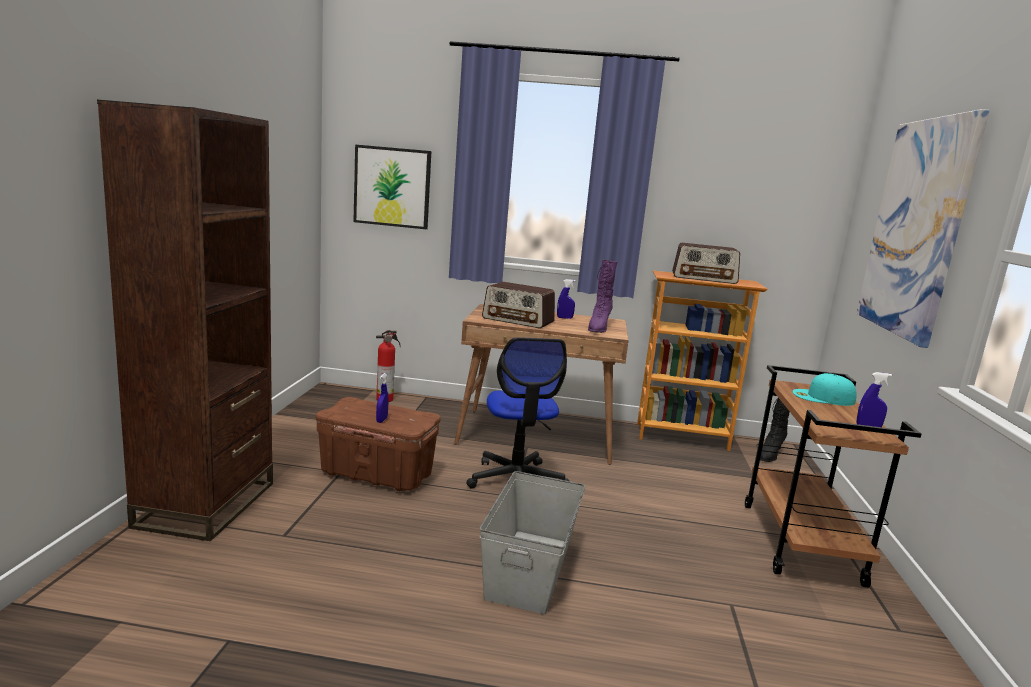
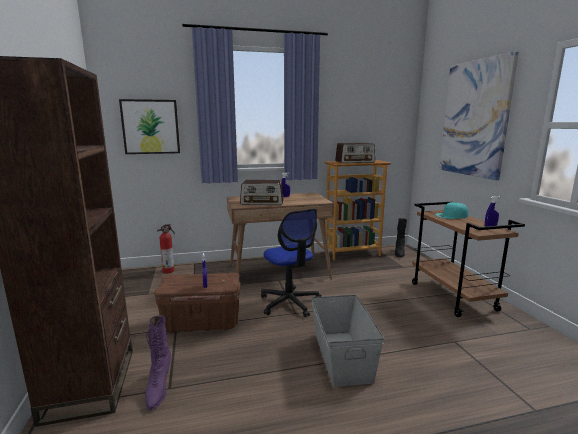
camera: 20 degrees left, 0 degrees up
purple boot [588,260,617,333] -> purple boot moved to [145,315,171,411]

